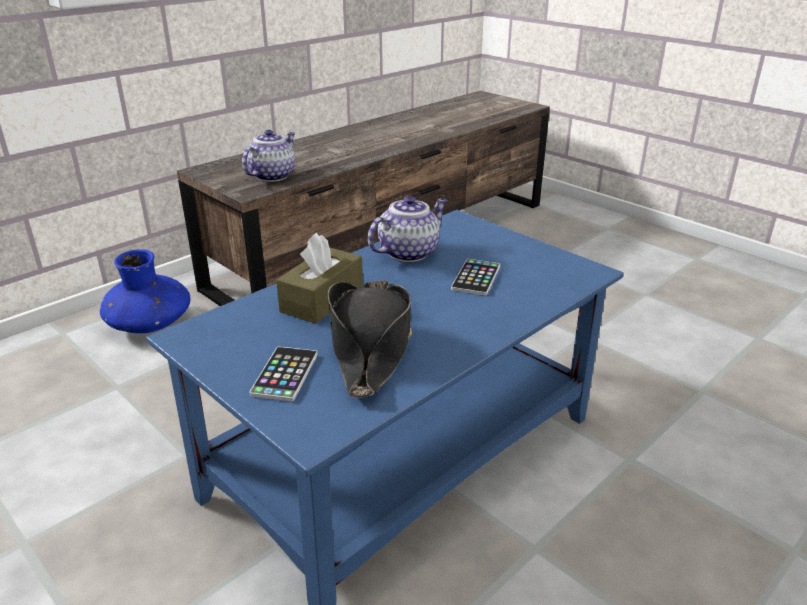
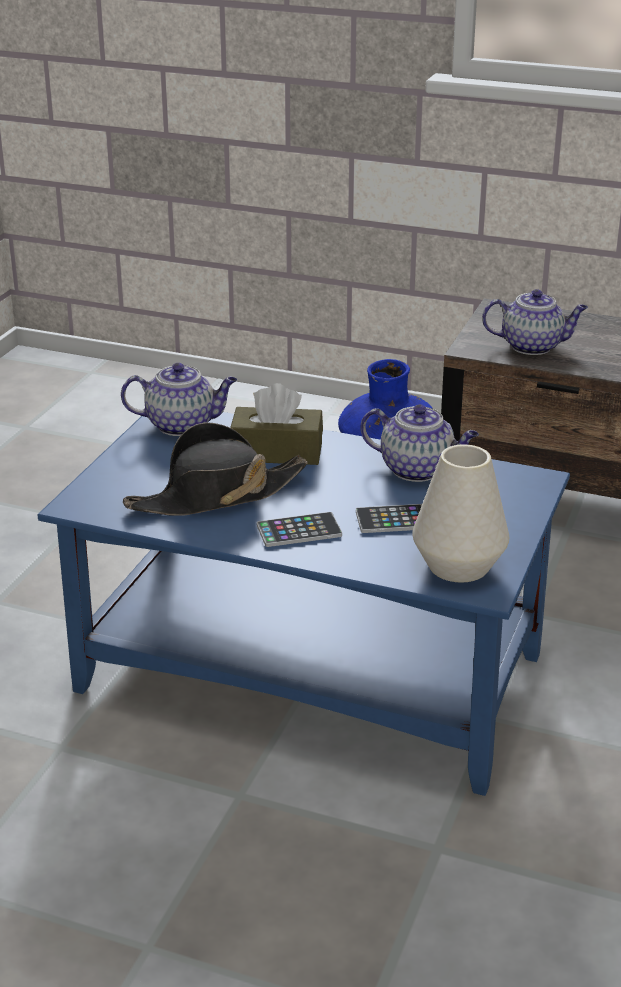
camera: 65 degrees right, 0 degrees up
phone [250,346,318,401] -> phone moved to [257,512,342,547]
none -> teapot [121,363,237,436]
none -> white vase [413,444,509,582]

